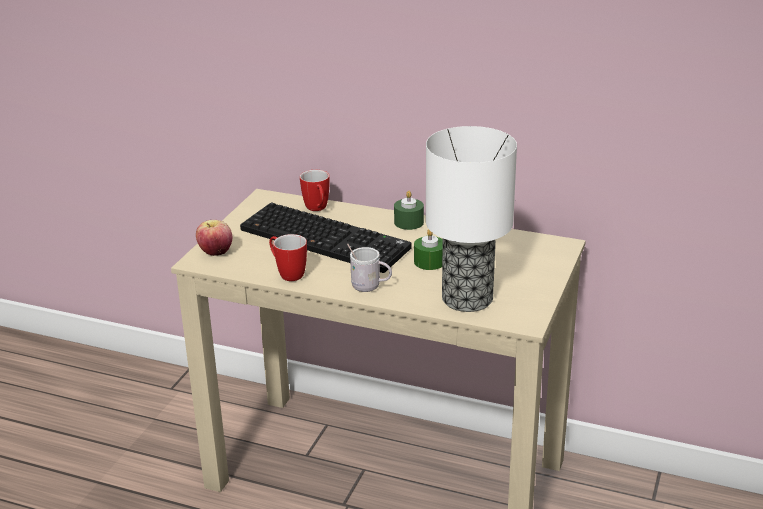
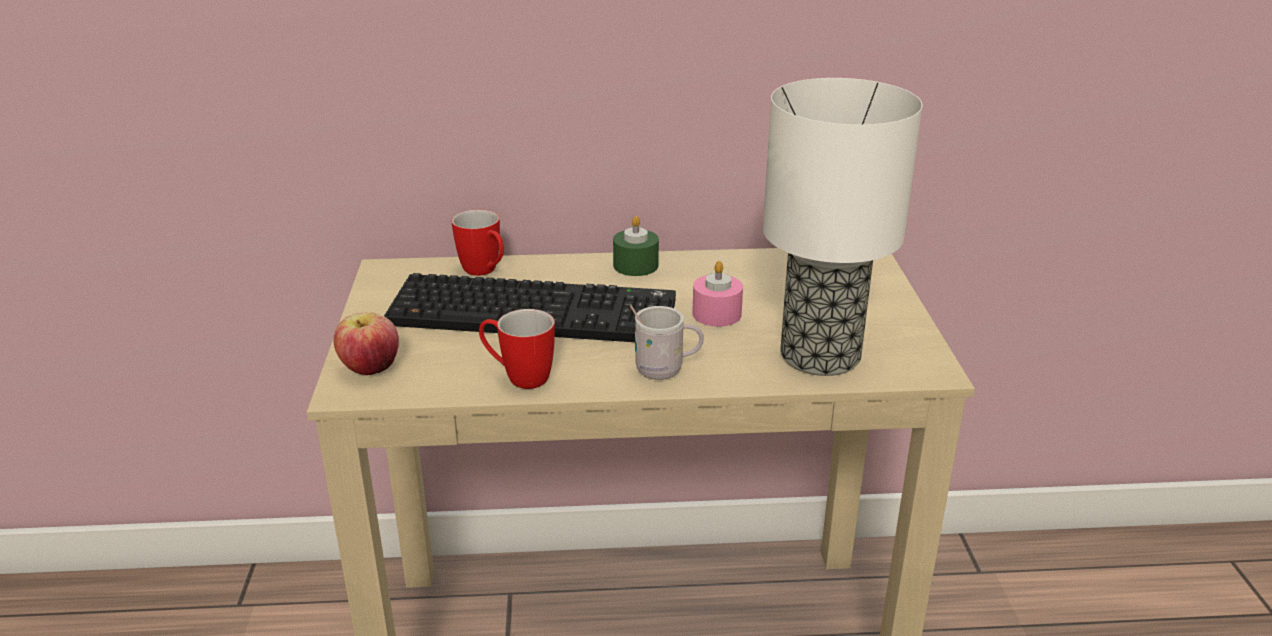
camera: 25 degrees left, 0 degrees up
green candle [414,229,443,270] -> pink candle [692,261,743,327]

